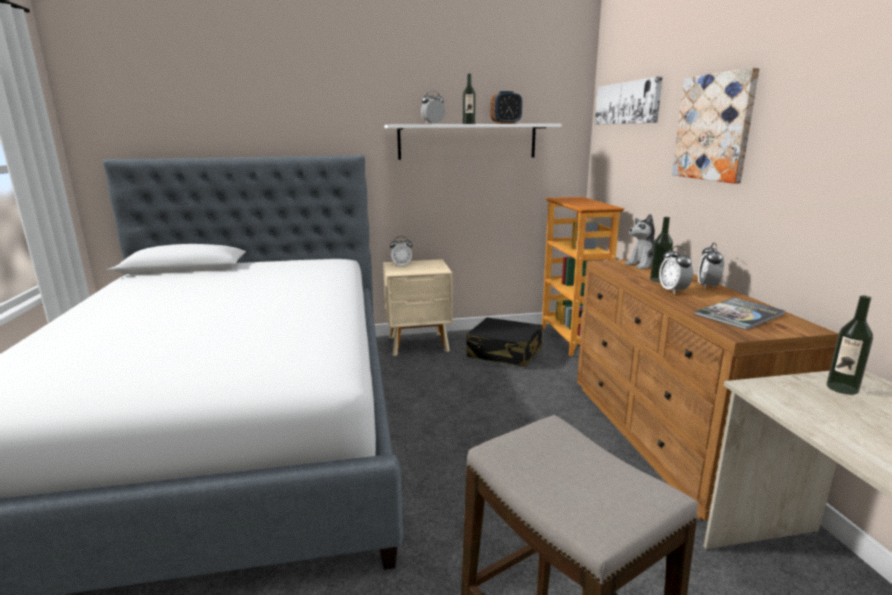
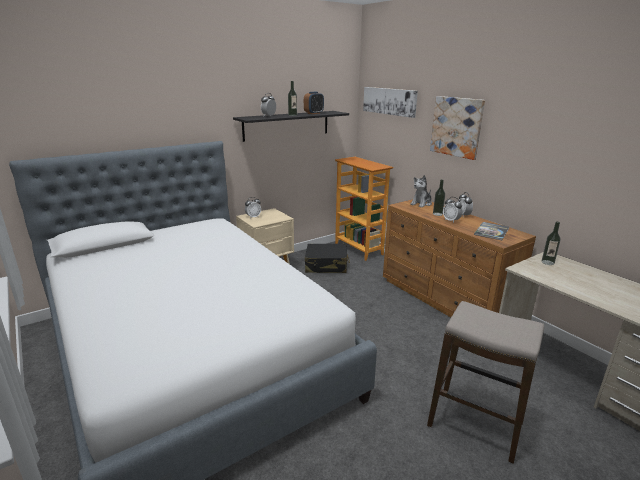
camera: 25 degrees left, 5 degrees up
white shelf [384,124,562,160] -> black shelf [233,111,349,142]

